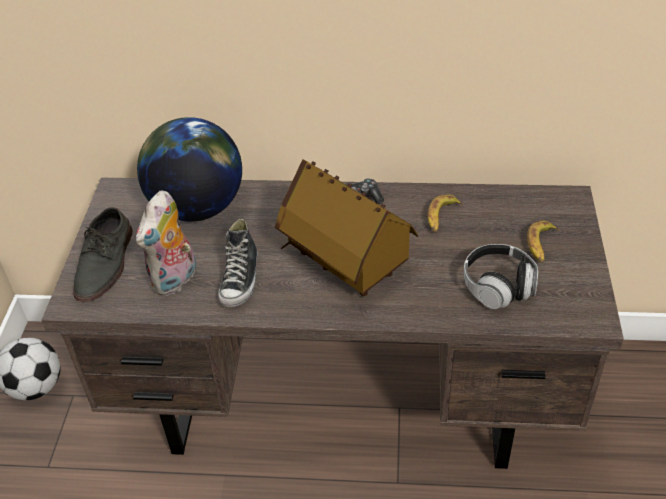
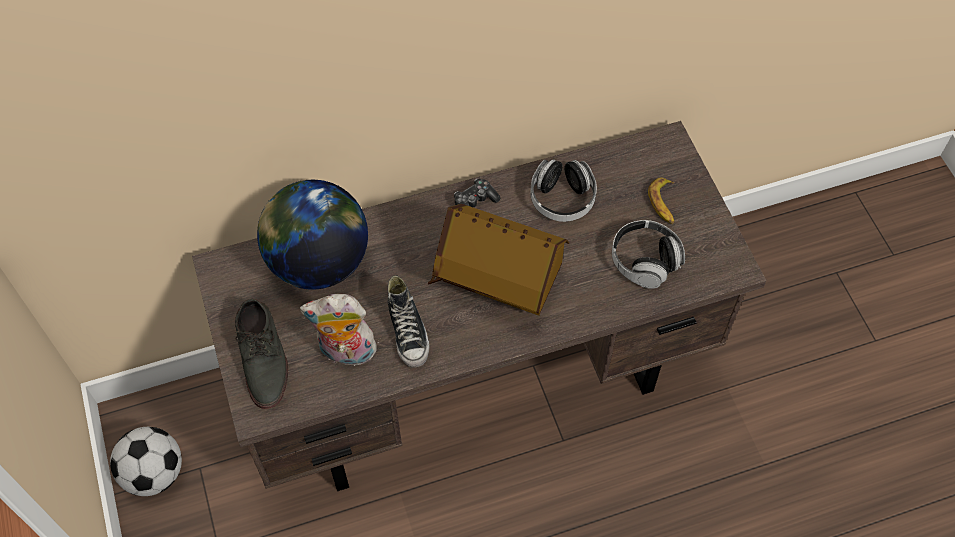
camera: 25 degrees left, 15 degrees up
plush toy [136,191,196,296] -> plush toy turned 90 degrees clockwise [300,294,379,366]
banana [428,194,463,233] -> headphones [530,159,597,222]

